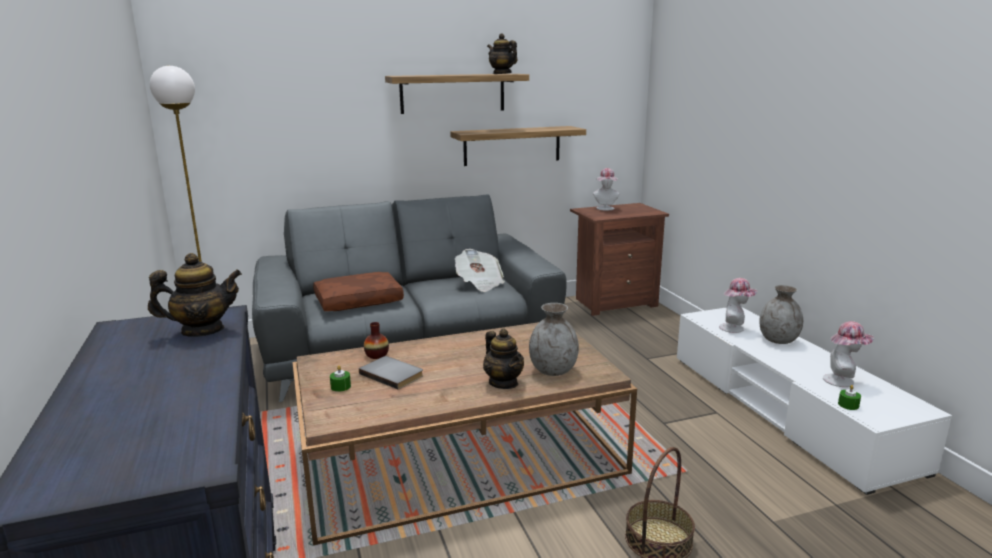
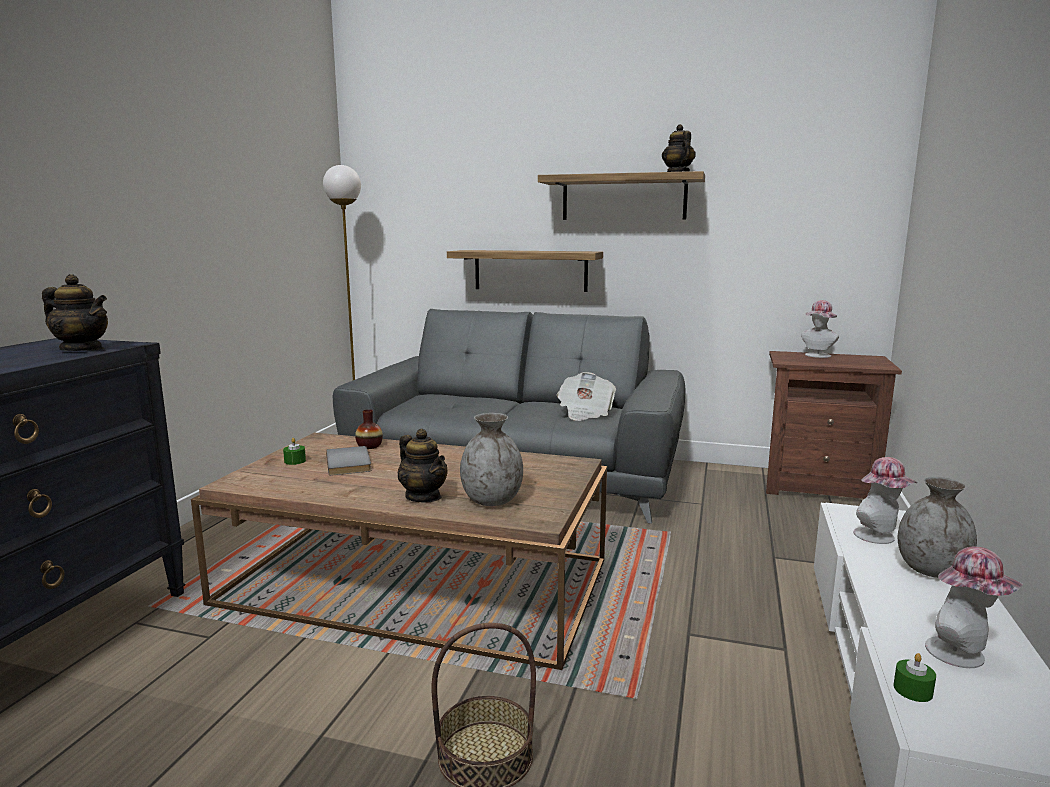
camera: 35 degrees right, 5 degrees down
brown pillow [313,272,404,311] -> none
shelf [450,126,586,166] -> shelf moved to [447,250,603,292]
teapot [483,329,524,389] -> teapot turned 45 degrees counterclockwise [398,429,448,502]

